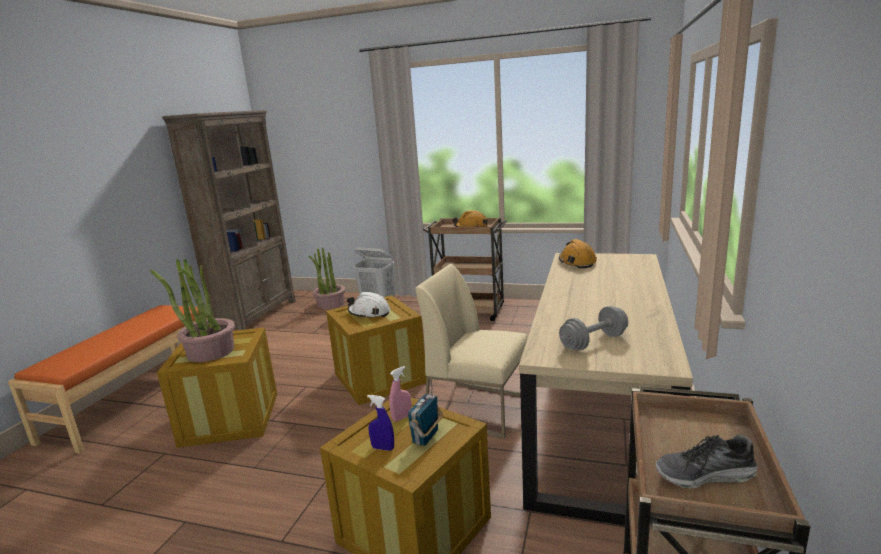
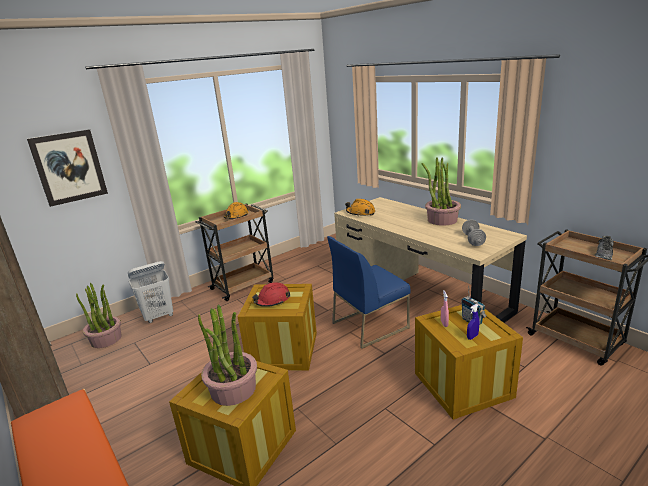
camera: 55 degrees left, 5 degrees up
white hard hat [347,292,390,319] -> red hard hat [252,282,290,307]
beige chair [415,264,528,439] -> blue chair [327,236,410,349]
none -> picture [27,129,108,207]
none -> potted plant [421,157,461,226]

